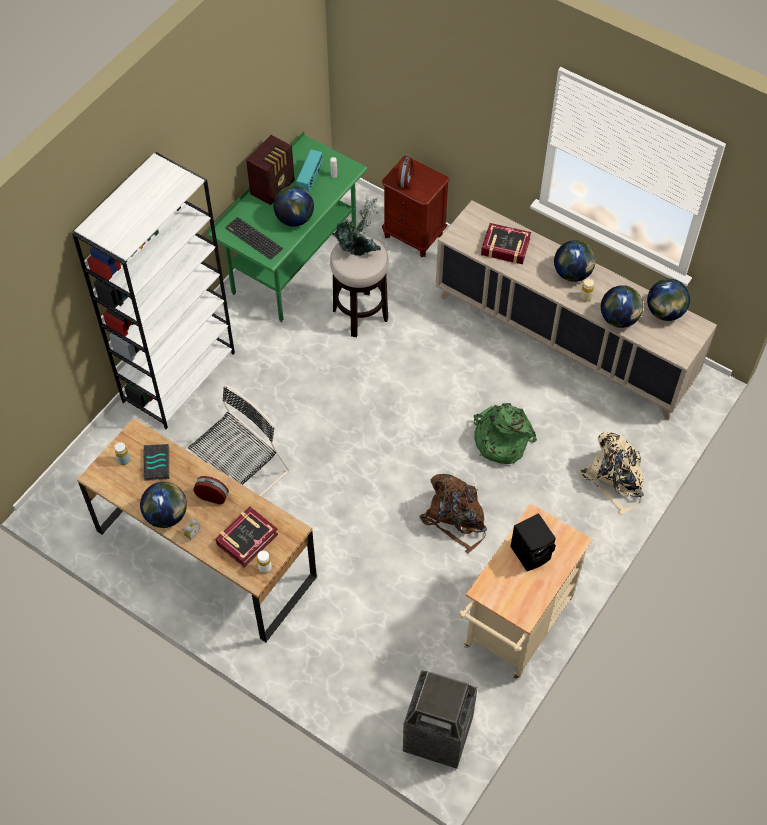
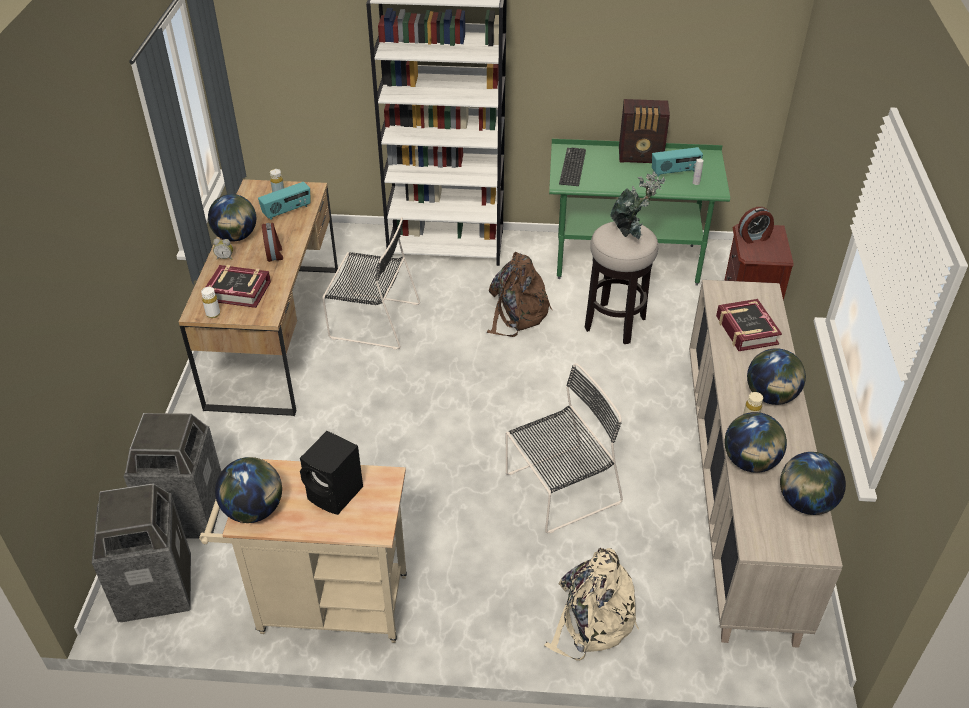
camera: 60 degrees right, 15 degrees down
book [143,444,169,481] -> radio [258,182,311,220]
globe [273,186,314,227] -> globe moved to [215,457,282,523]
brown backpack [420,474,487,554] -> brown backpack moved to [487,252,553,337]
green backpack [474,403,537,464] -> black chair [506,363,623,533]
none -> trash can [123,413,222,539]

